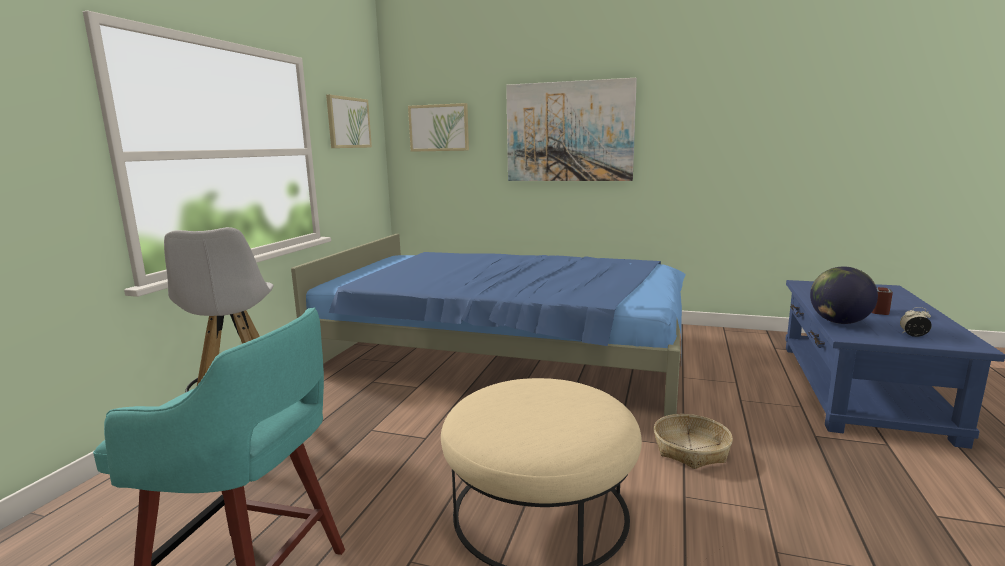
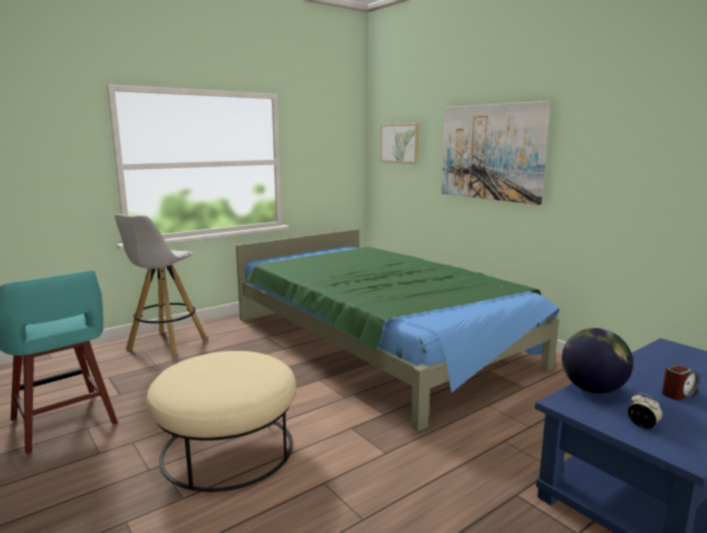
camera: 35 degrees right, 0 degrees up
blue bed [291,234,686,416] -> green bed [236,229,559,431]
picture [326,94,372,148] -> none
basket [654,414,733,469] -> none

